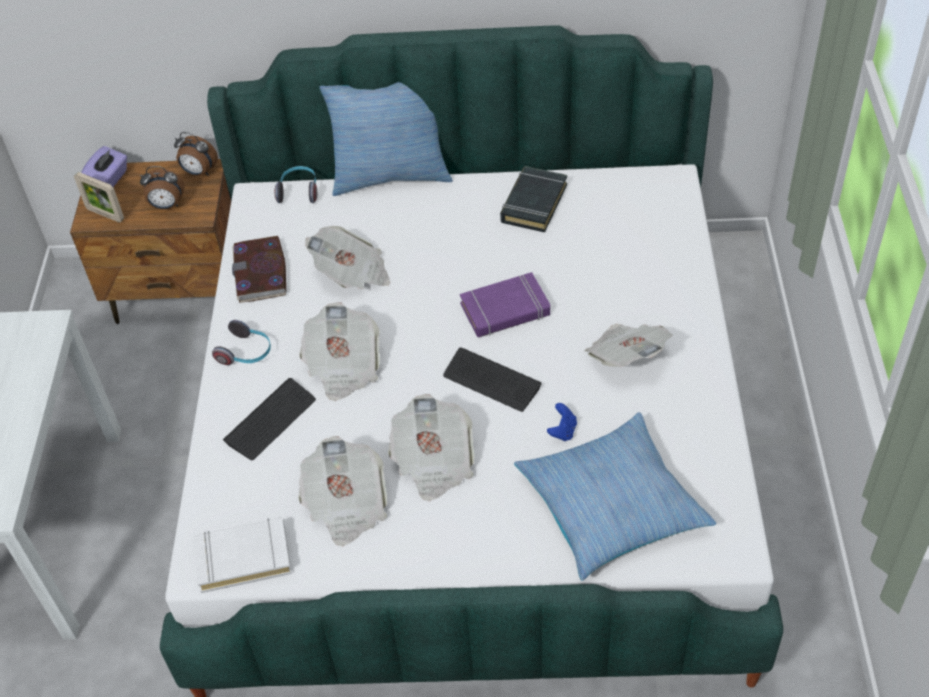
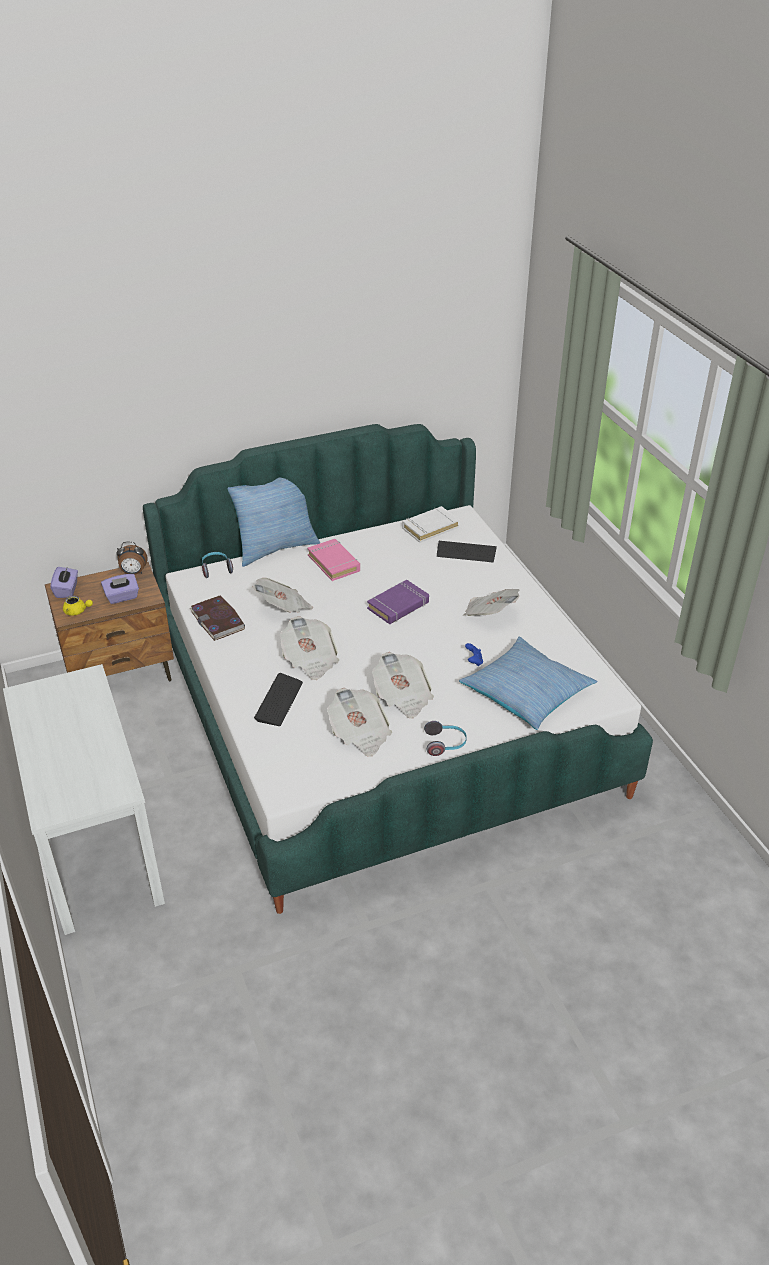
camera: 25 degrees left, 10 degrees down
picture frame [74,172,124,223] -> yellow teapot [63,596,93,616]
alarm clock [140,166,184,210] -> purple tissue box [101,574,139,604]
white book [193,518,292,593] -> white book moved to [402,506,460,543]
headphones [212,320,271,365] -> headphones moved to [424,721,467,756]
keyboard [443,348,542,412] -> keyboard moved to [437,541,497,562]
black book [500,166,567,232] -> none
none -> pink book [307,539,360,581]

